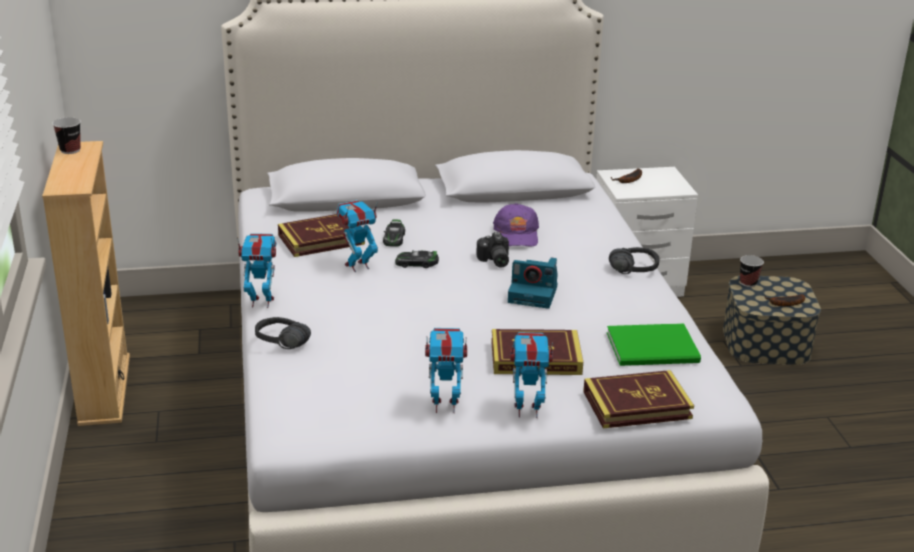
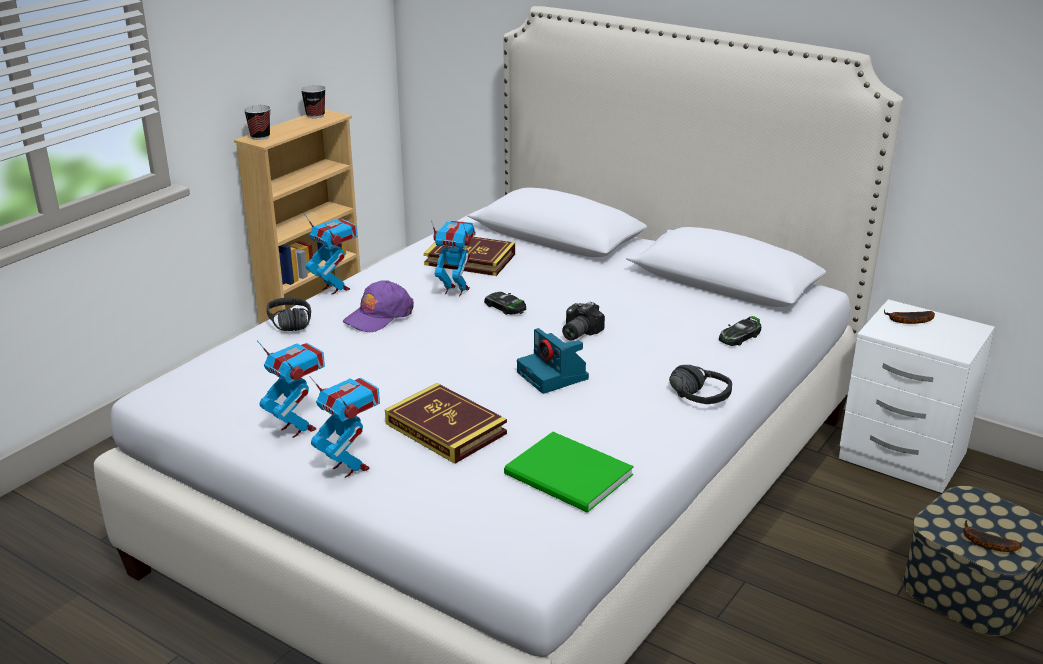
camera: 45 degrees right, 0 degrees up
toy car [383,219,405,247] -> toy car moved to [719,316,761,346]
purple cap [493,203,539,247] -> purple cap moved to [343,280,414,332]
book [583,370,694,429] -> none
cup [740,255,764,287] -> cup moved to [244,105,271,140]

